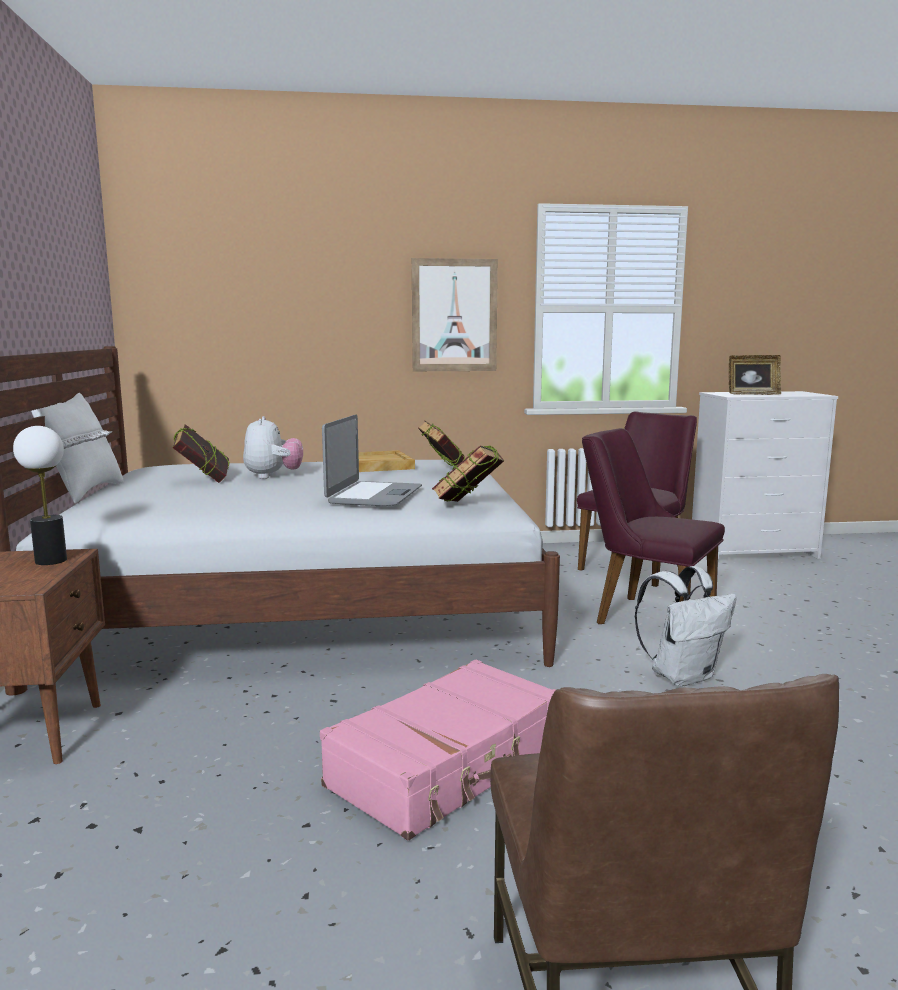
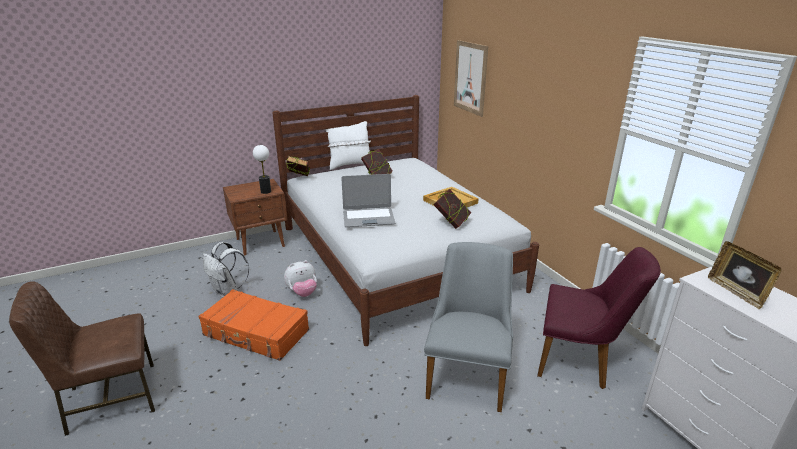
camera: 70 degrees right, 15 degrees up
plush toy [243,416,303,479] -> plush toy moved to [284,260,317,297]
pink suitcase [320,659,556,841] -> orange suitcase [199,289,309,361]
picture [412,258,498,371] -> picture moved to [454,40,488,117]
book [432,445,504,502] -> book moved to [286,156,310,176]
purple chair [582,428,725,624] -> grey chair [424,242,513,412]
white backpack [635,566,737,687] -> white backpack moved to [203,242,249,297]

